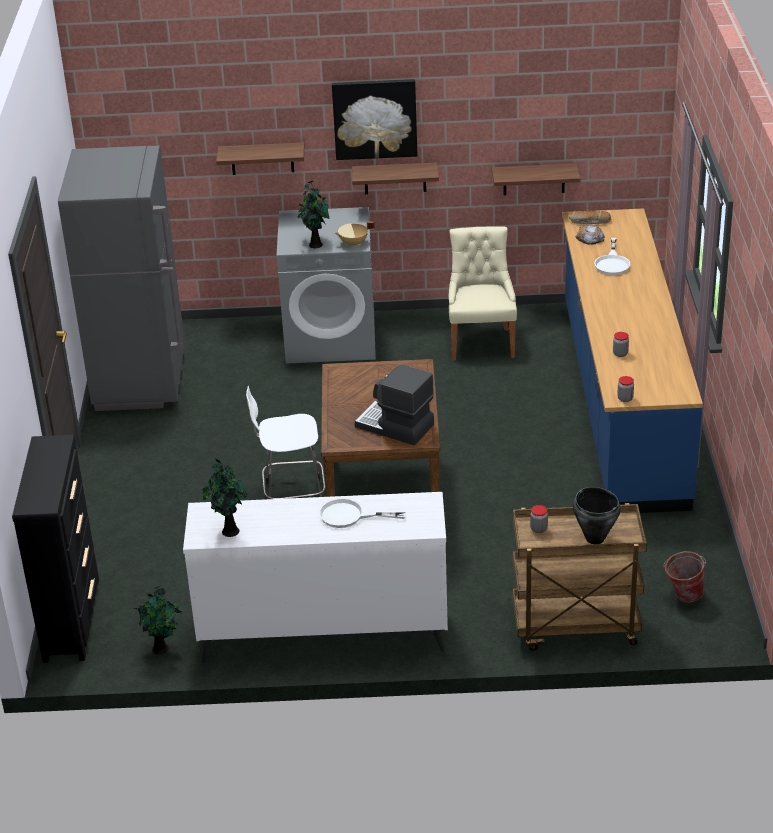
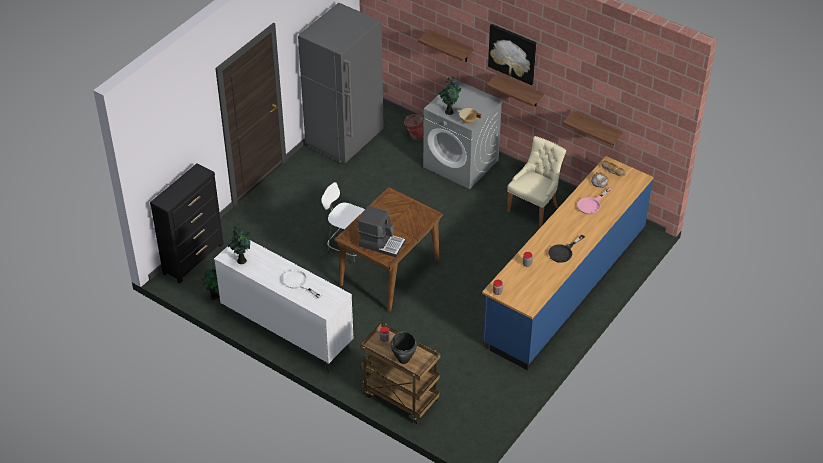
camera: 35 degrees right, 10 degrees up
coffee machine [355,365,434,445] -> coffee machine turned 135 degrees clockwise [358,206,405,258]
white frying pan [594,238,630,275] -> pink frying pan [577,188,612,214]
bucket [663,551,706,603] -> bucket moved to [404,114,424,140]
none -> black frying pan [548,235,585,263]

